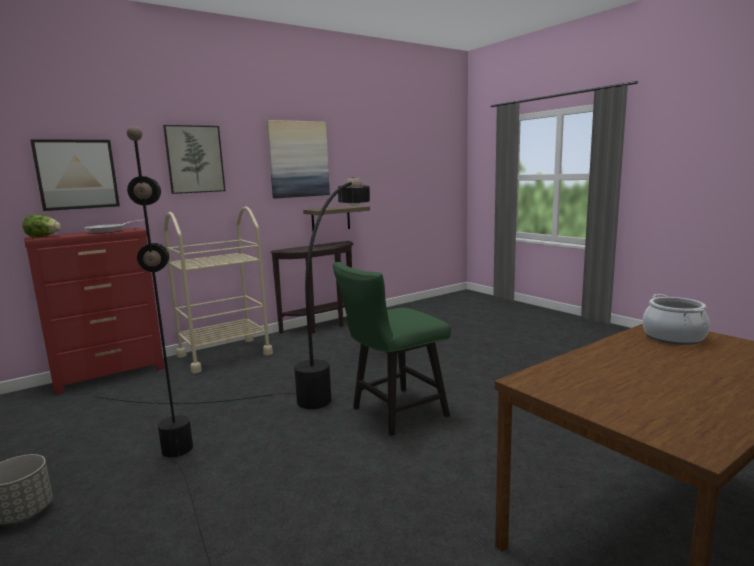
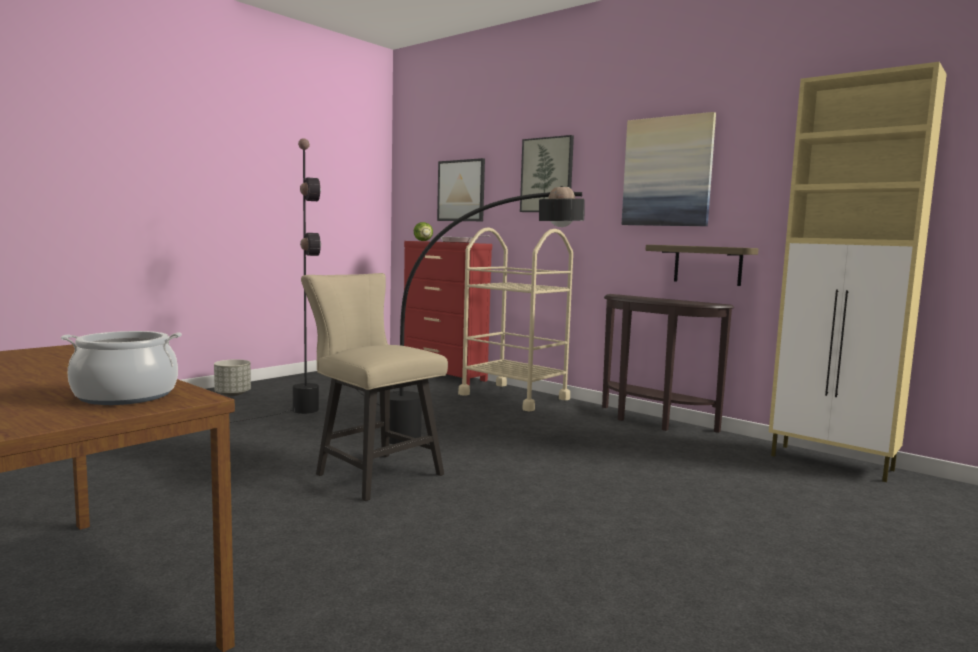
camera: 75 degrees right, 5 degrees down
green chair [333,262,451,436] -> beige chair [301,273,448,501]
none -> beige cabinet [769,62,947,482]

